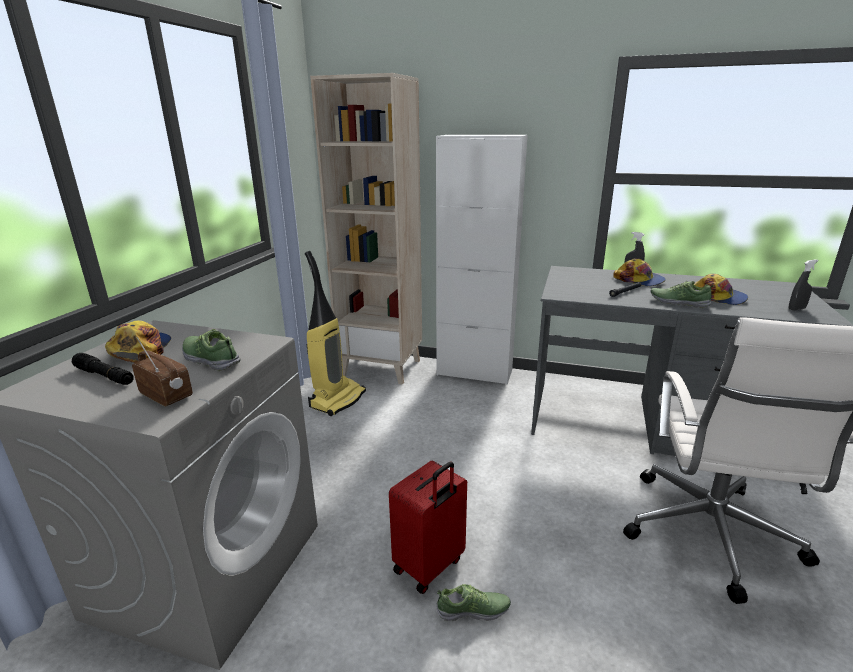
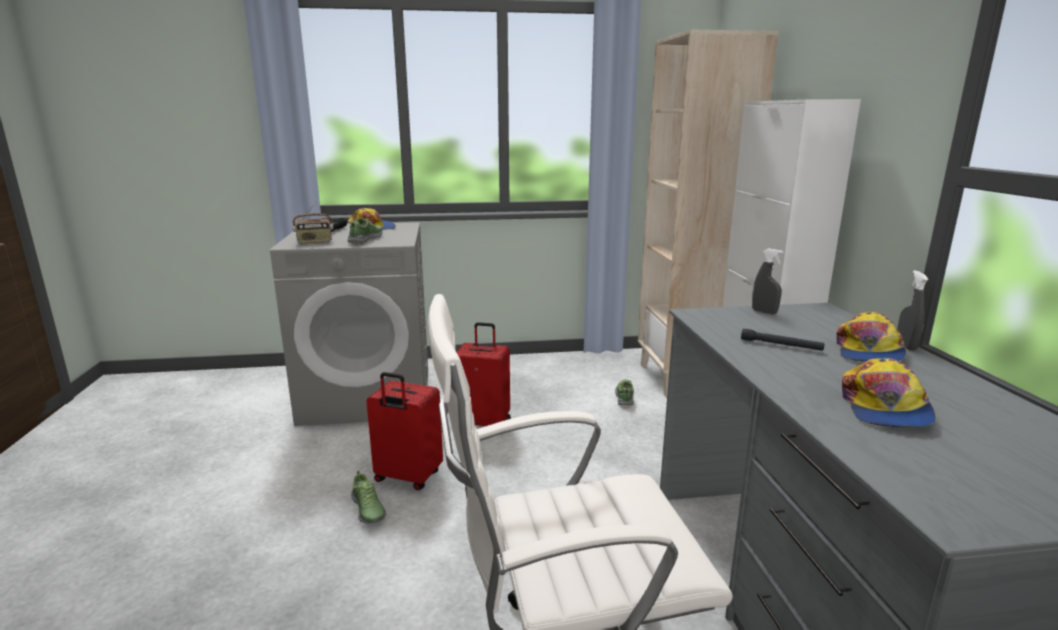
camera: 65 degrees right, 5 degrees down
radio [132,337,193,407] -> radio turned 60 degrees clockwise [292,202,334,244]
vacuum cleaner [305,251,366,416] -> none
shoe [651,280,714,308] -> shoe moved to [615,379,634,405]
grey spray bottle [789,259,818,311] -> grey spray bottle moved to [752,248,784,314]
none -> red suitcase [456,322,511,426]

